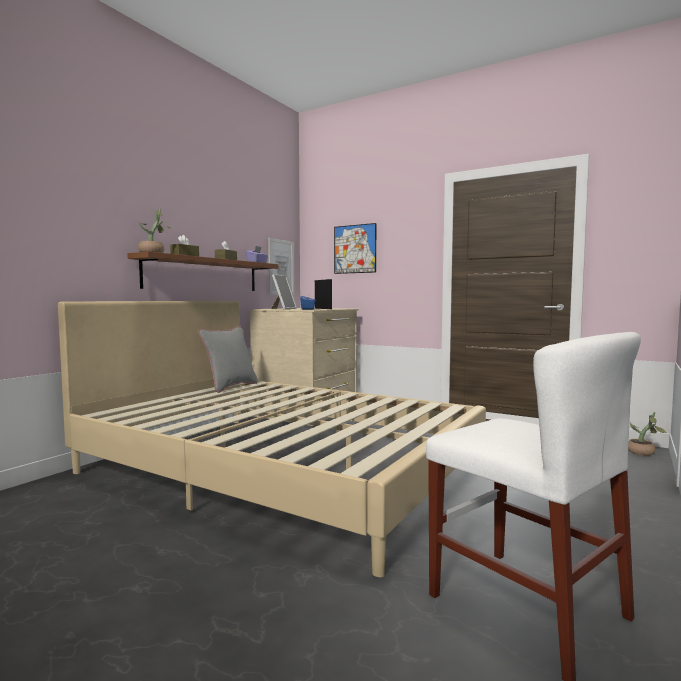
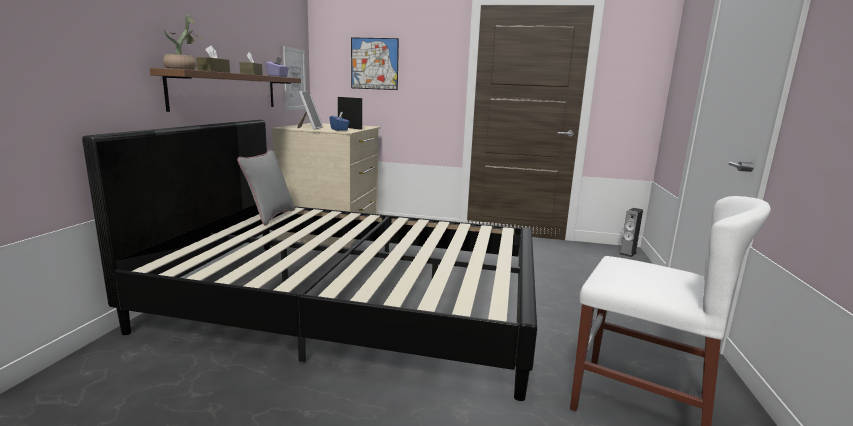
camera: 20 degrees left, 10 degrees up
beige bed [58,301,486,577] -> black bed [82,120,537,401]
potted plant [628,412,666,456] -> speaker [619,208,643,257]

